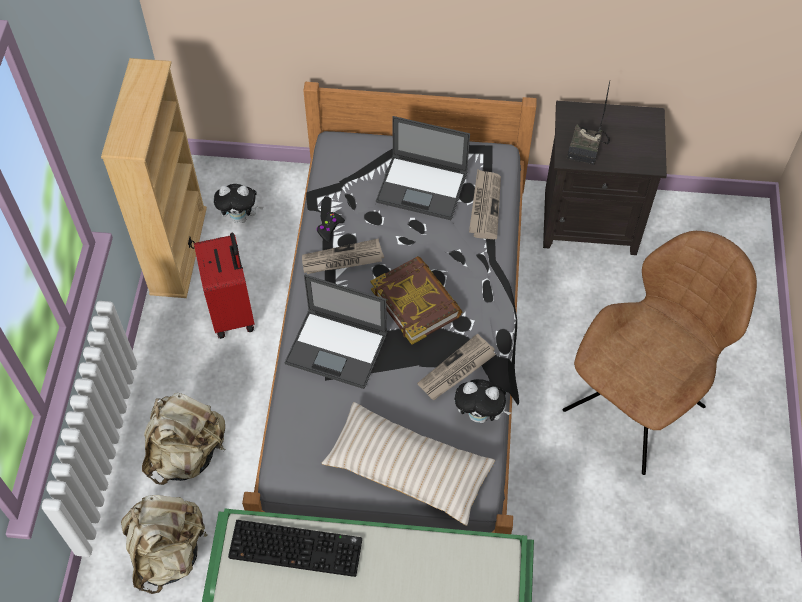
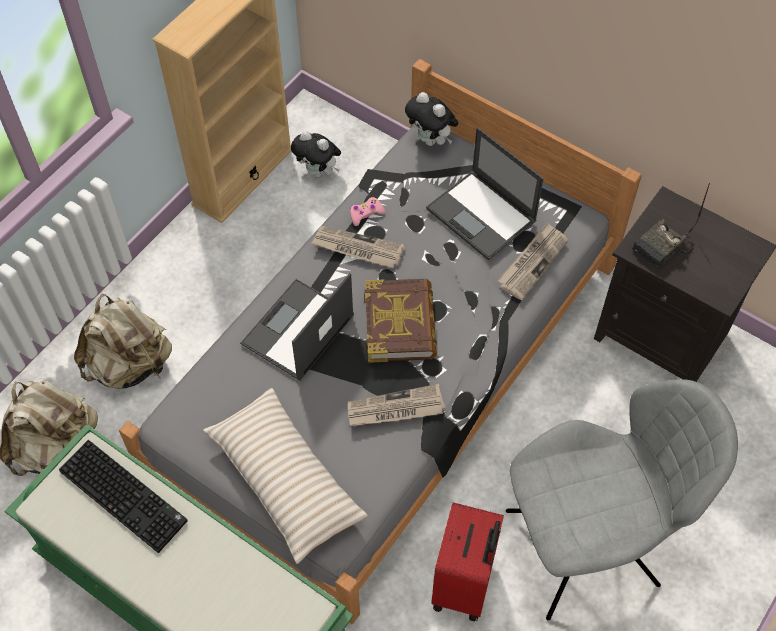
camera: 30 degrees right, 0 degrees up
red suitcase [194,233,255,339] -> red suitcase moved to [431,502,504,621]
laptop [285,275,387,389] -> laptop turned 75 degrees clockwise [240,273,354,381]
black game controller [316,212,345,242] -> pink game controller [350,197,385,226]
plush toy [455,379,511,423] -> plush toy moved to [405,92,459,146]
brown chair [562,231,757,475] -> grey chair [506,379,738,621]

